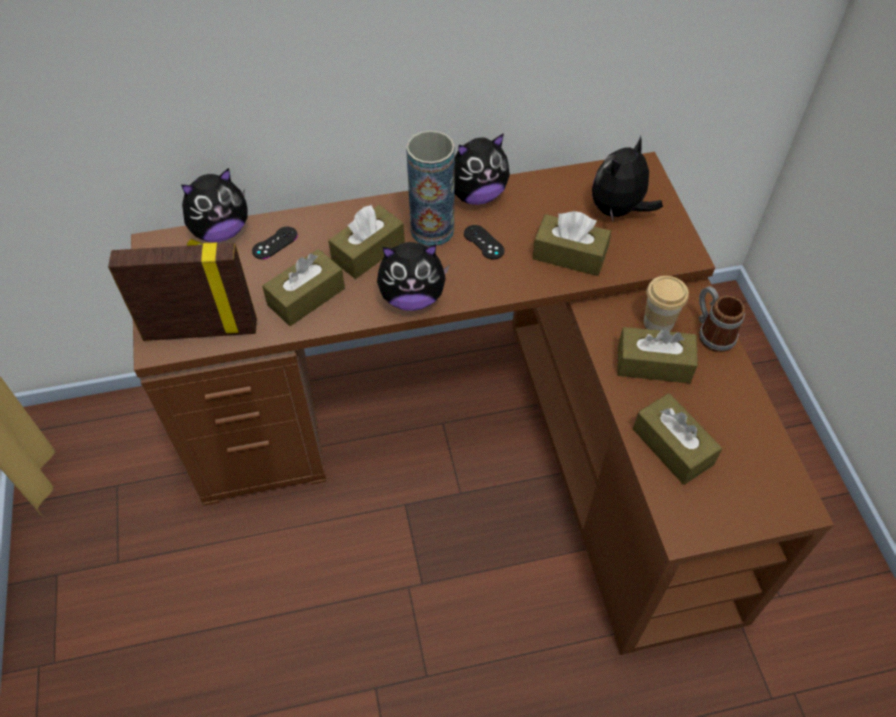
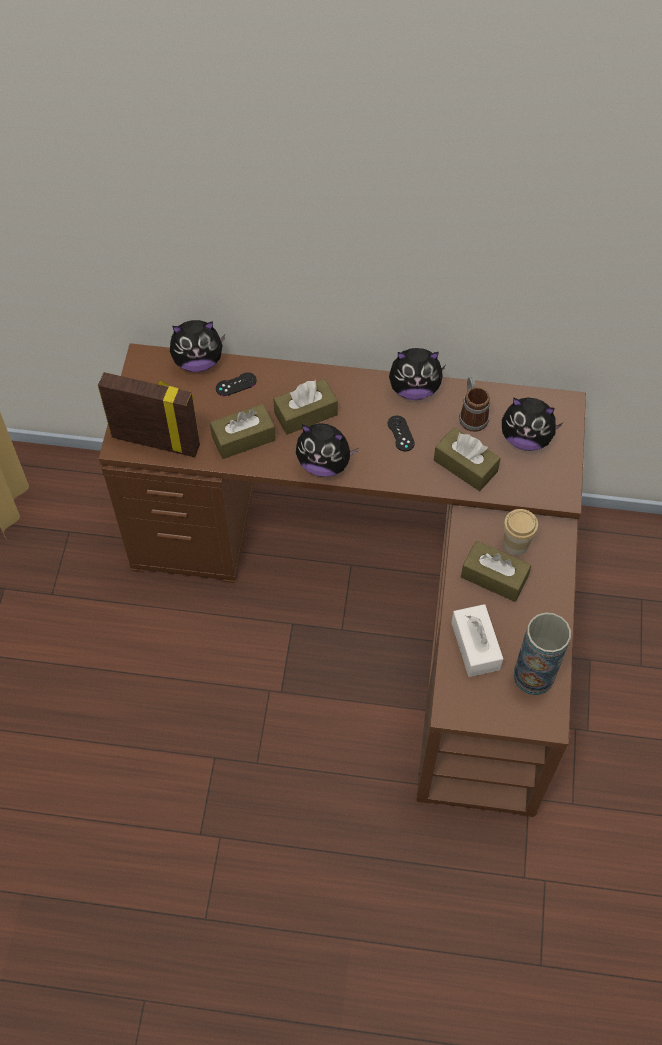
camera: 20 degrees right, 5 degrees up
vase [406,130,455,246] -> vase moved to [514,612,571,695]
plush toy [592,136,663,221] -> plush toy turned 135 degrees counterclockwise [502,398,563,451]
brown tissue box [633,393,722,485] -> white tissue box [451,604,503,677]
mug [698,286,745,352] -> mug moved to [459,377,490,432]

